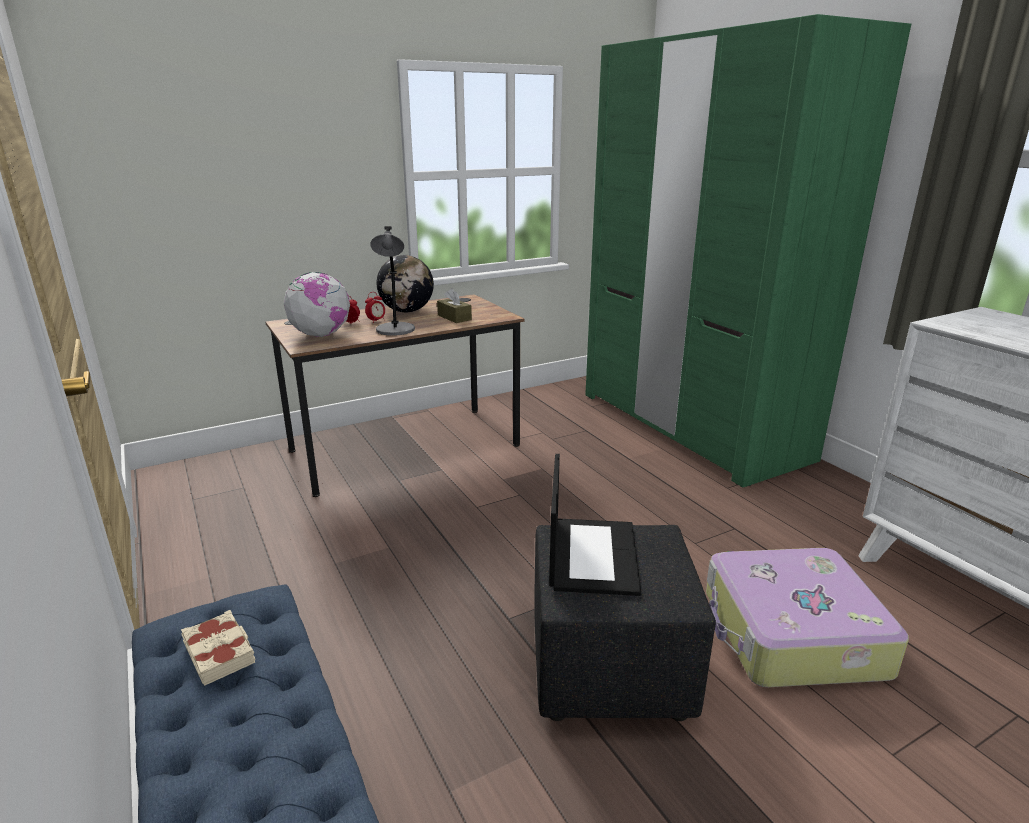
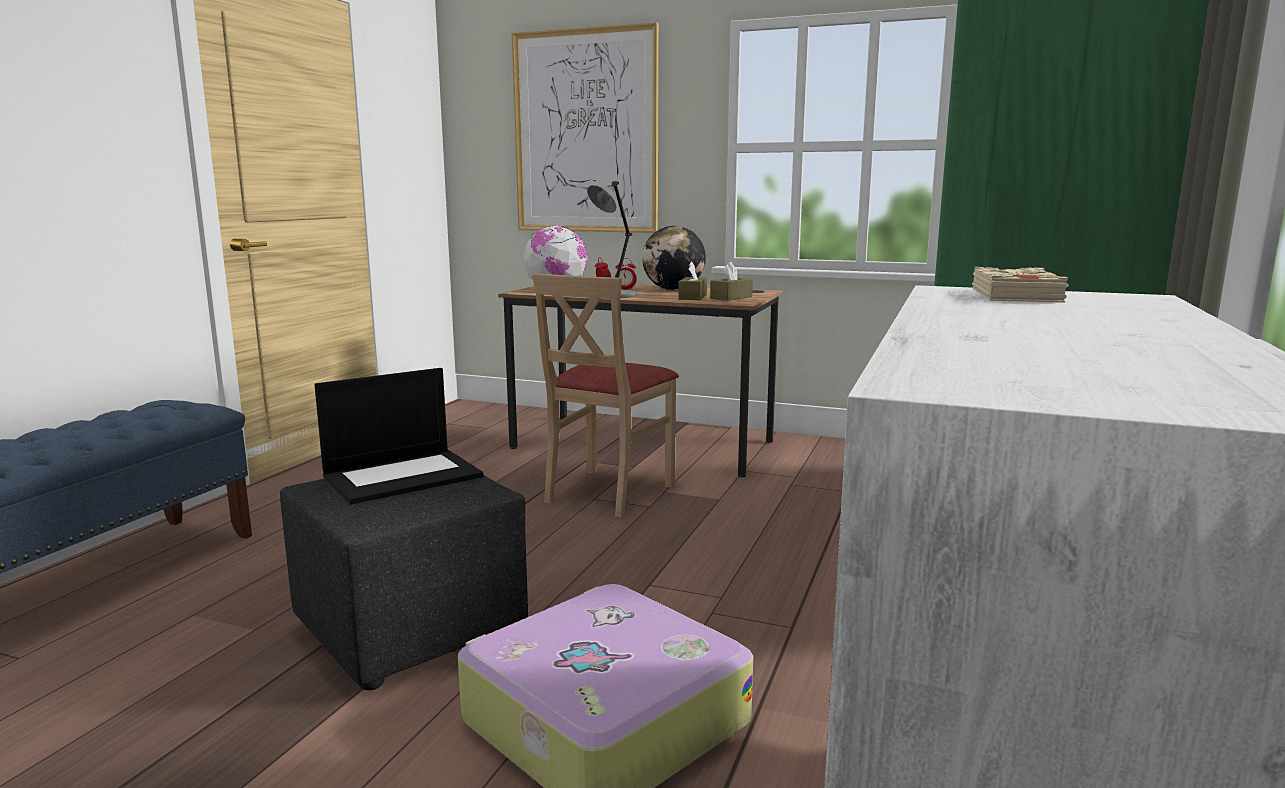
camera: 50 degrees right, 10 degrees down
beige book [181,610,255,686] -> beige book moved to [972,267,1069,303]
none -> picture [512,22,659,233]
none -> beige chair [532,273,679,517]
none -> brown tissue box [710,262,753,301]

